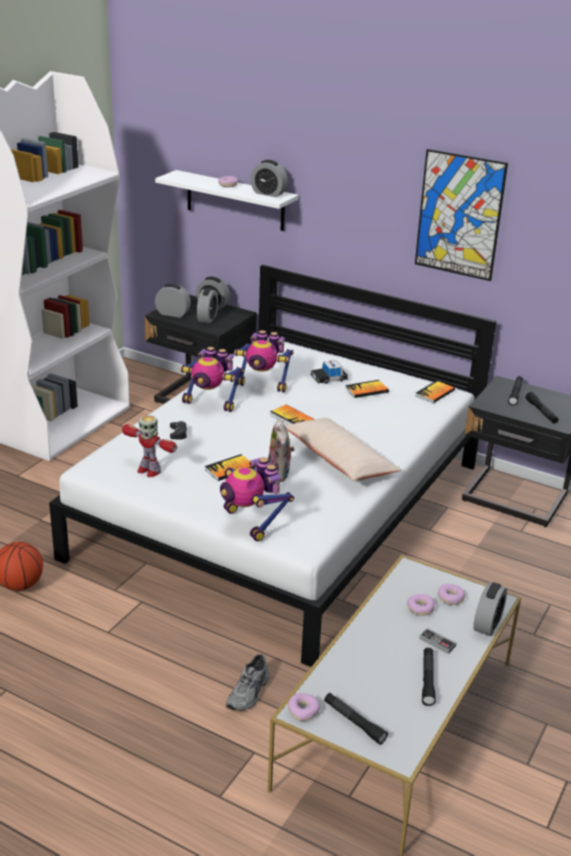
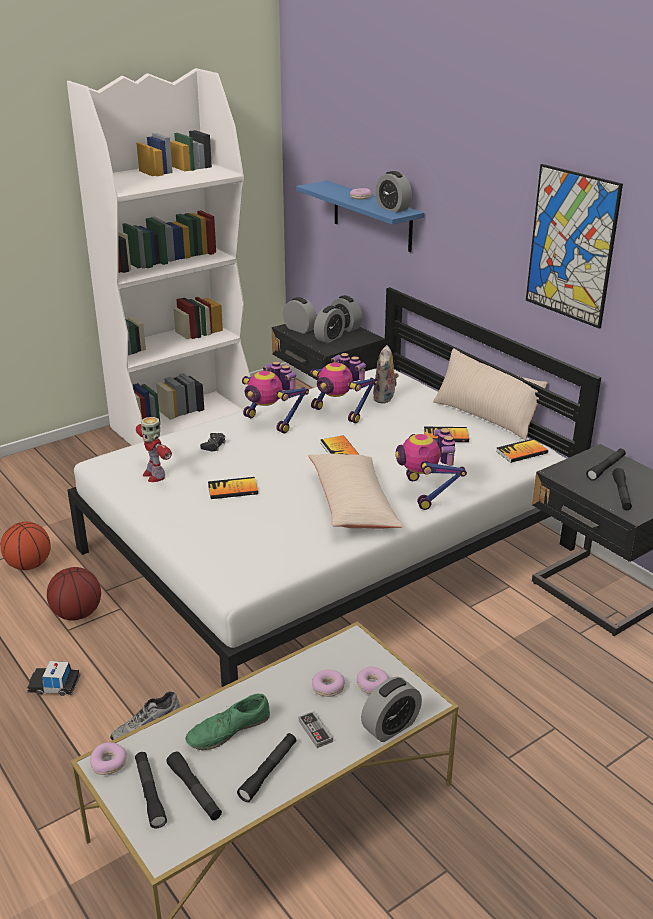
camera: 25 degrees right, 0 degrees up
white shelf [155,170,298,231] -> blue shelf [296,181,424,252]
toy robot [220,457,294,541] -> toy robot moved to [395,428,467,510]
plush toy [268,419,295,482] -> plush toy moved to [373,345,399,403]
toy car [310,360,349,384] -> toy car moved to [27,661,81,696]
none -> basketball [47,567,101,620]
none -> black flashlight [166,752,222,820]
none -> green shoe [185,694,270,750]
none -> beige pillow [433,348,548,440]

